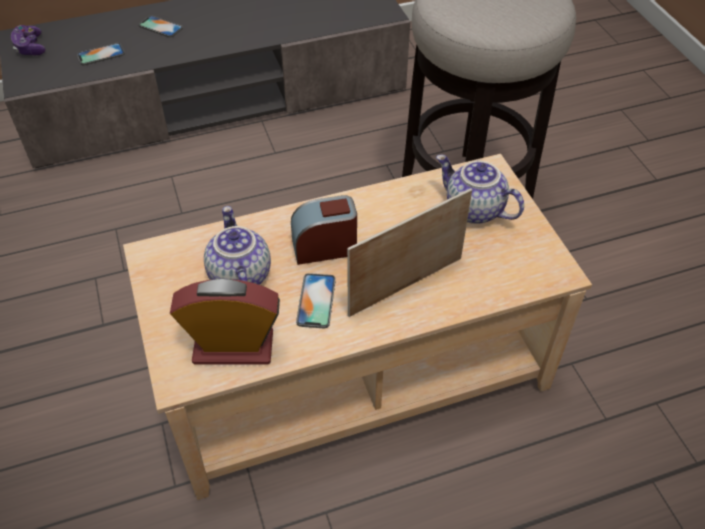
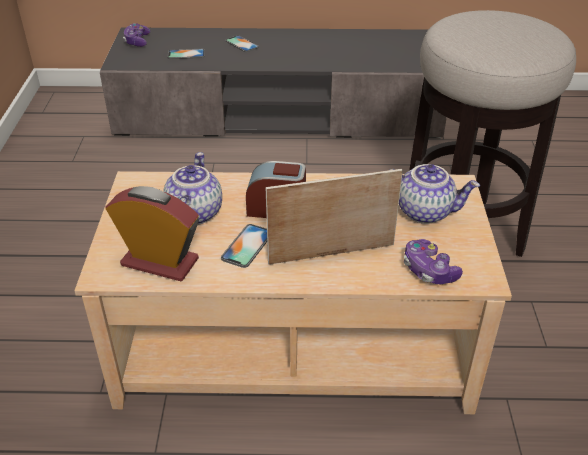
camera: 20 degrees right, 10 degrees down
teapot [436,154,524,224] -> teapot turned 135 degrees clockwise [390,164,480,224]
none -> game controller [404,239,463,284]

